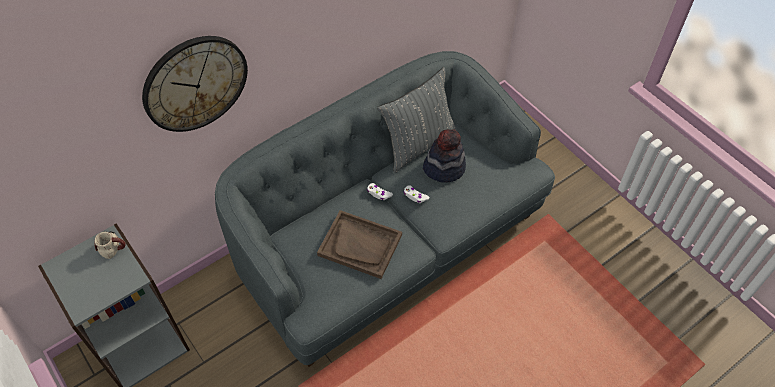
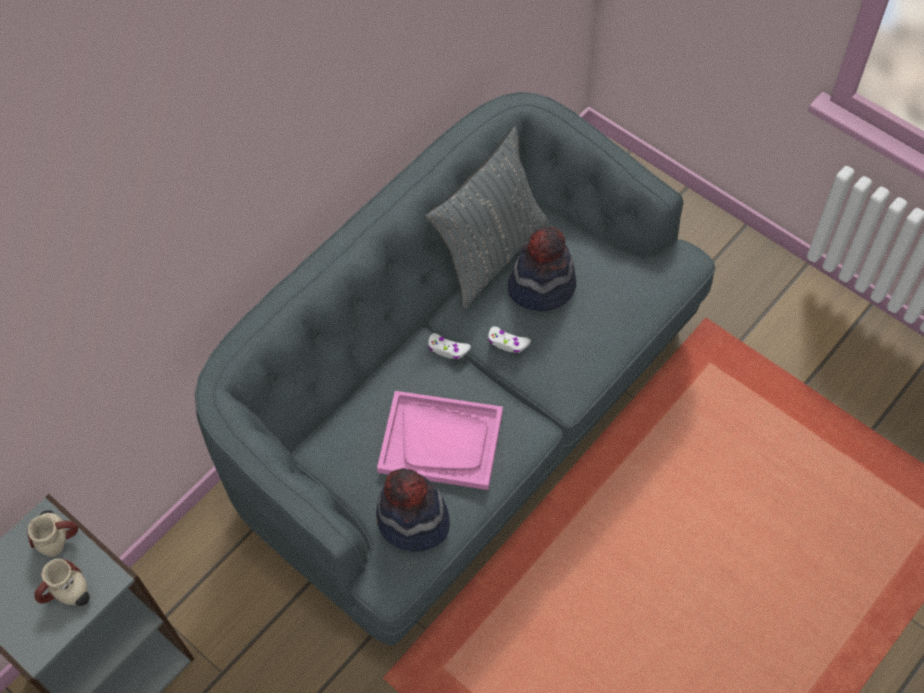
camera: 10 degrees left, 5 degrees up
wall clock [142,36,248,132] -> none
brown tray [317,210,402,279] -> pink tray [377,391,503,490]
none -> mug [34,559,90,606]
none -> hat [376,468,450,552]

